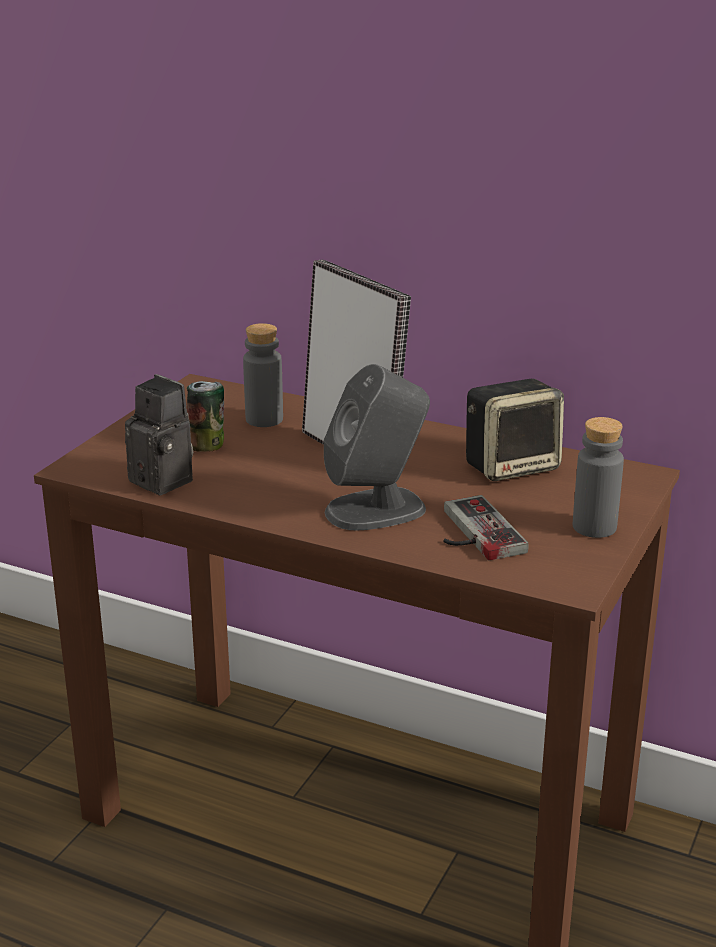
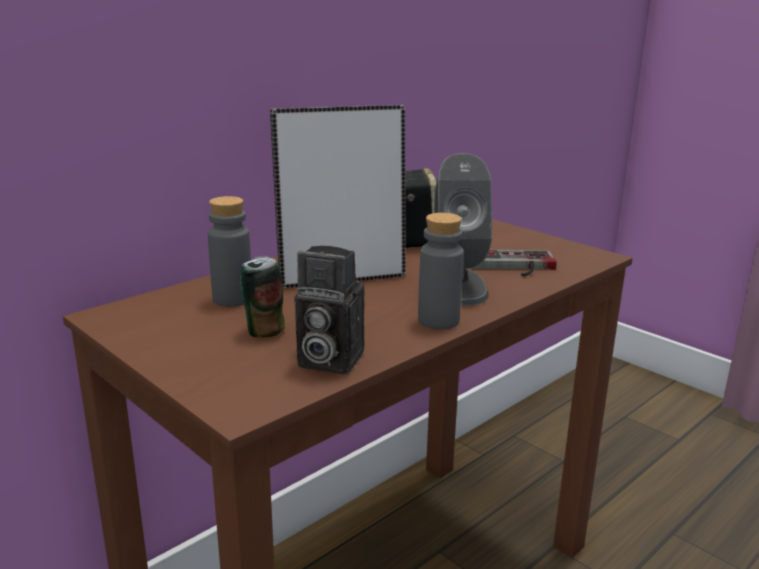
camera: 70 degrees left, 5 degrees down
camera [125,374,193,496] -> camera turned 135 degrees counterclockwise [295,246,365,375]
grey bottle [573,417,624,538] -> grey bottle moved to [418,213,464,329]

